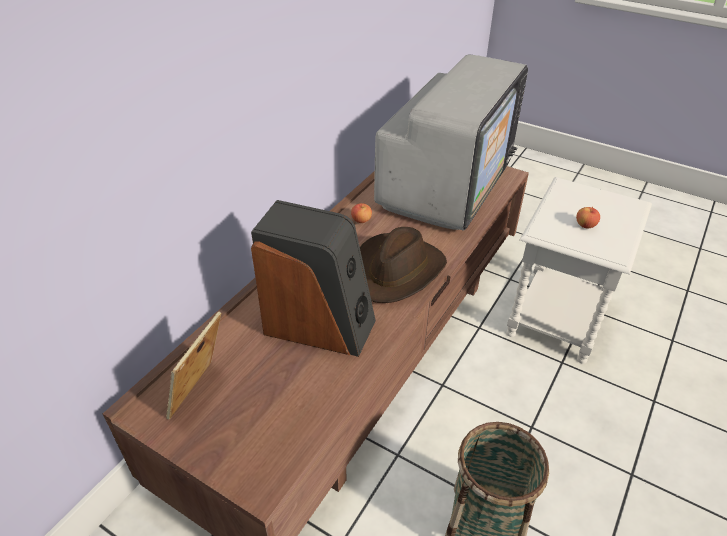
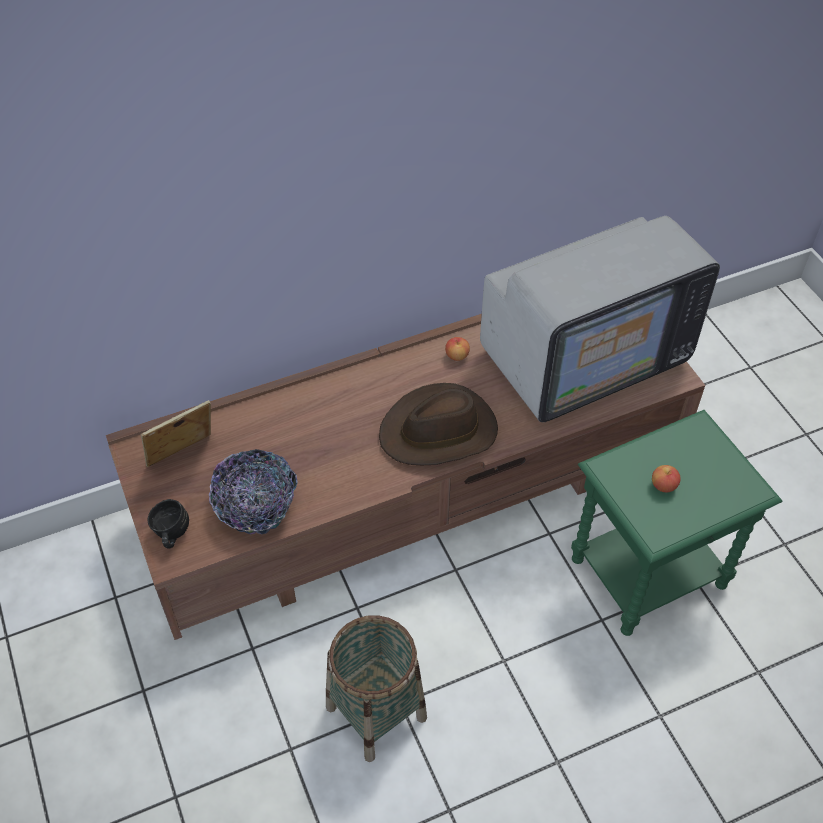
camera: 35 degrees right, 10 degrees up
speaker [251,200,376,357] -> none
white side table [506,177,652,364] -> green side table [571,410,782,636]
none -> black mug [147,499,189,549]
none -> bowl [209,449,298,534]

